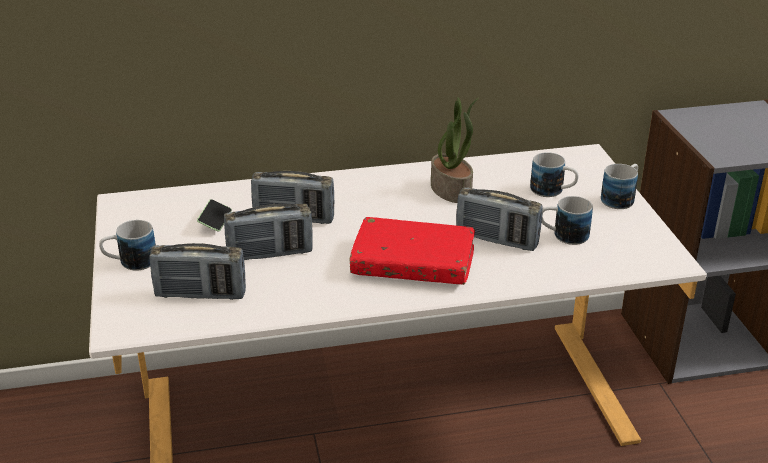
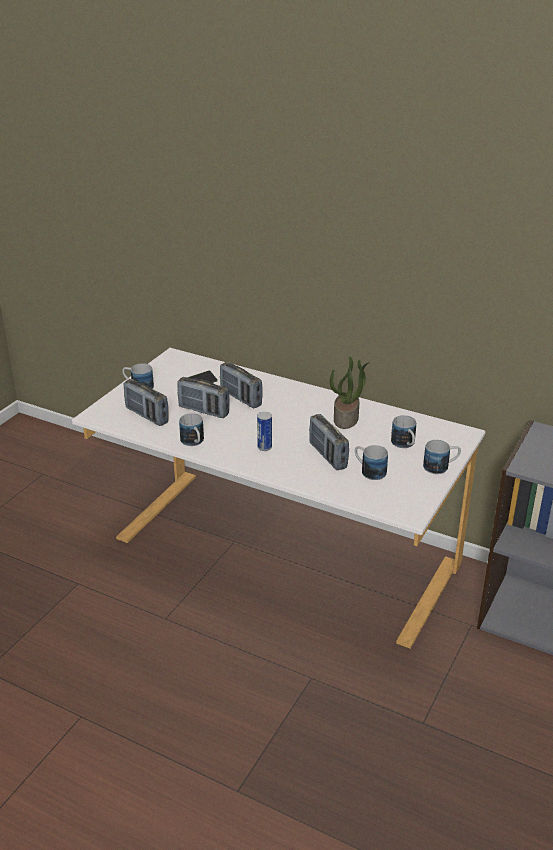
camera: 40 degrees right, 0 degrees up
red book [349,217,475,285] -> can [257,412,272,451]
none -> mug [179,413,204,446]

